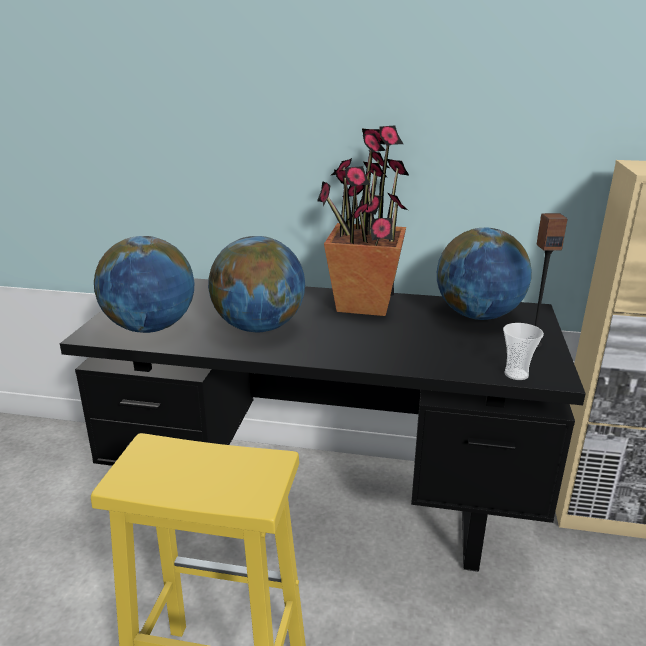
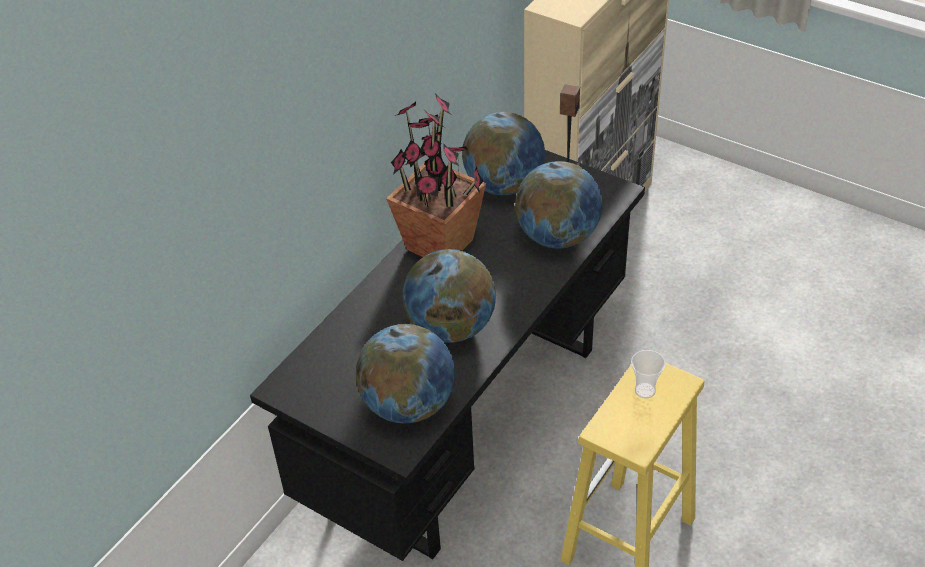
camera: 65 degrees left, 20 degrees up
cup [503,323,544,380] -> cup moved to [631,350,665,399]
none -> globe [515,161,602,248]

